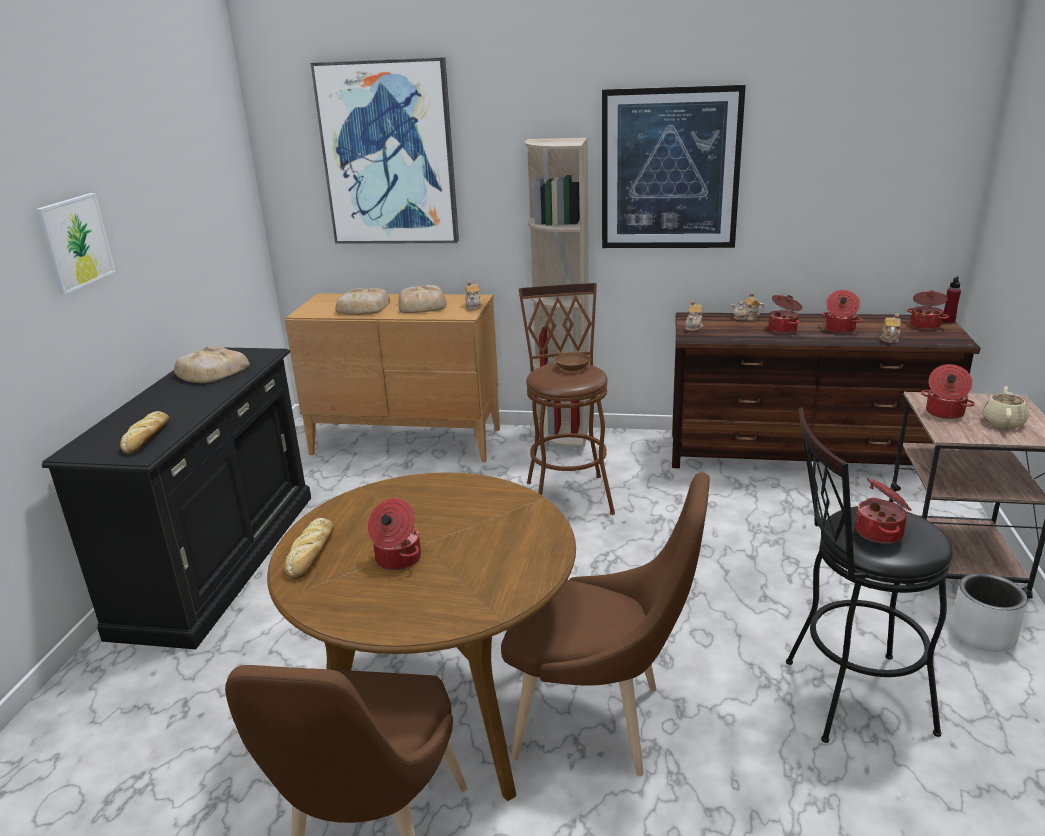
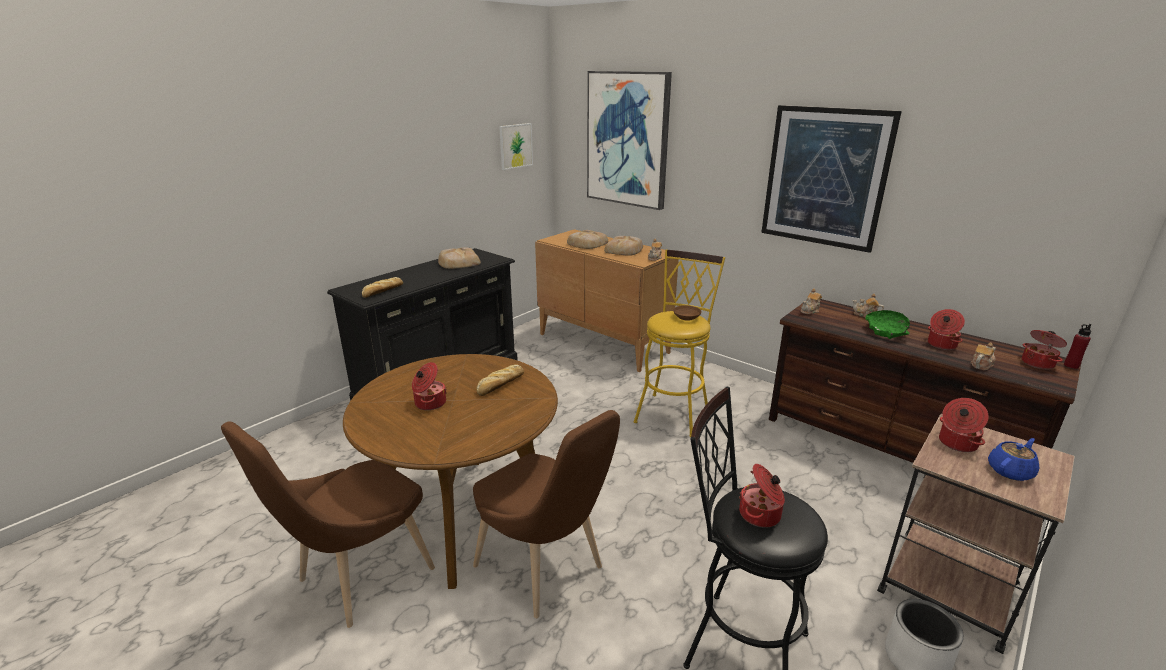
camera: 30 degrees right, 0 degrees up
picture [36,193,116,295] -> picture moved to [499,123,533,170]
bread [284,518,334,579] -> bread moved to [476,364,524,396]
brown stool [518,283,615,515] -> yellow stool [634,249,725,437]
beige bookcase [524,138,590,450] -> none
cooking pot [768,295,802,334] -> green bowl [865,310,910,339]
beige teapot [982,386,1029,428] -> blue teapot [988,438,1039,481]

